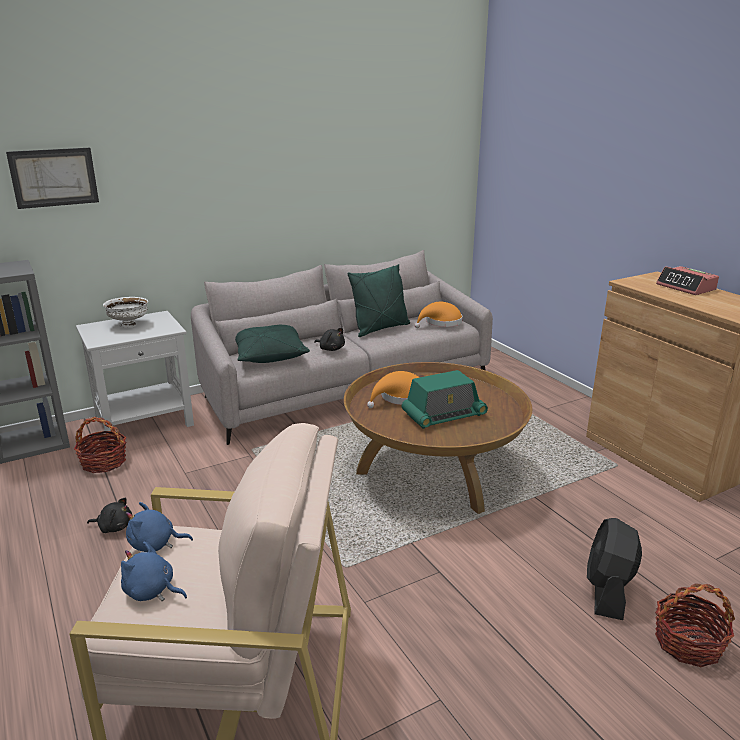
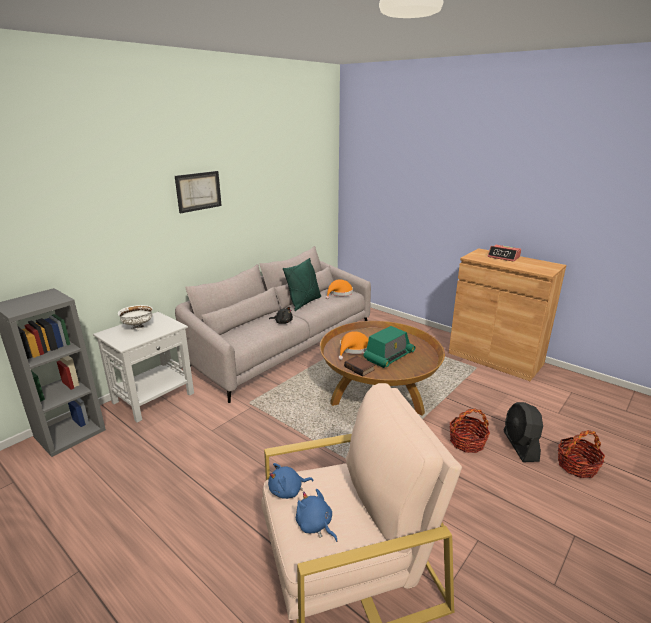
camera: 20 degrees left, 0 degrees up
picture [6,148,99,209] -> picture moved to [175,171,222,213]
basket [74,417,126,473] -> basket moved to [449,408,490,453]
black plush toy [87,498,132,533] -> none
blue plush toy [121,542,187,601] -> blue plush toy turned 45 degrees clockwise [296,488,337,542]
green pillow [235,324,310,363] -> none
none -> book [344,356,375,376]

